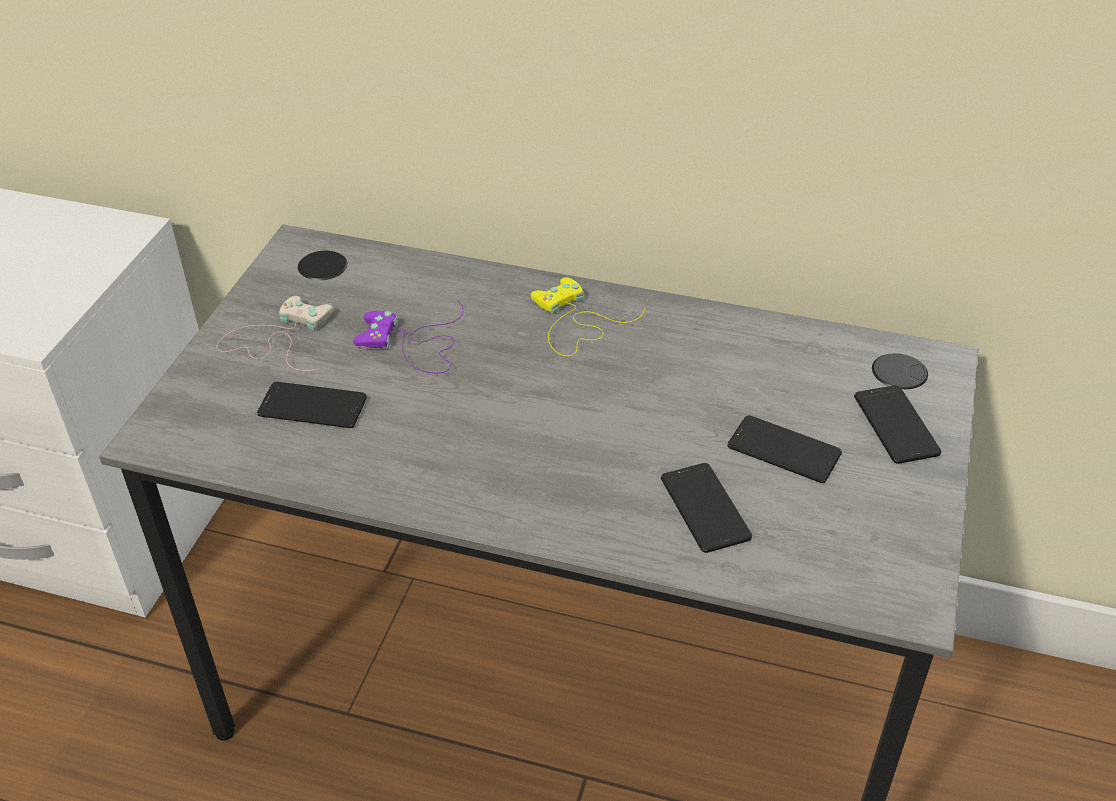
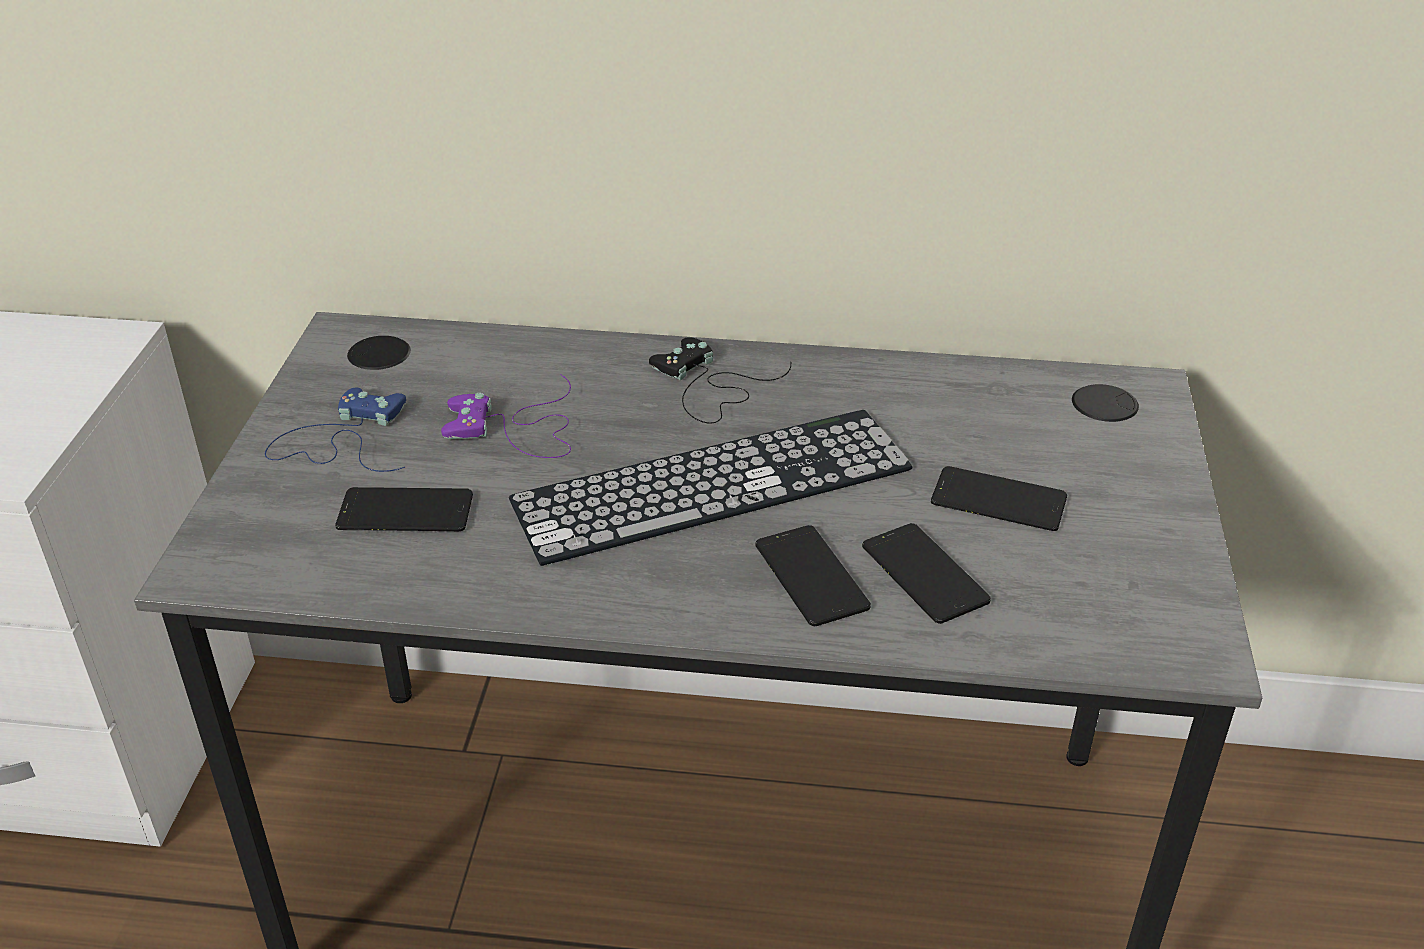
camera: 10 degrees left, 5 degrees down
white game controller [216,296,333,371] -> blue game controller [265,388,406,472]
yellow game controller [531,277,645,356] -> black game controller [649,337,791,424]
phone [854,385,942,464] -> phone moved to [755,525,871,626]
none -> keyboard [509,410,913,566]

